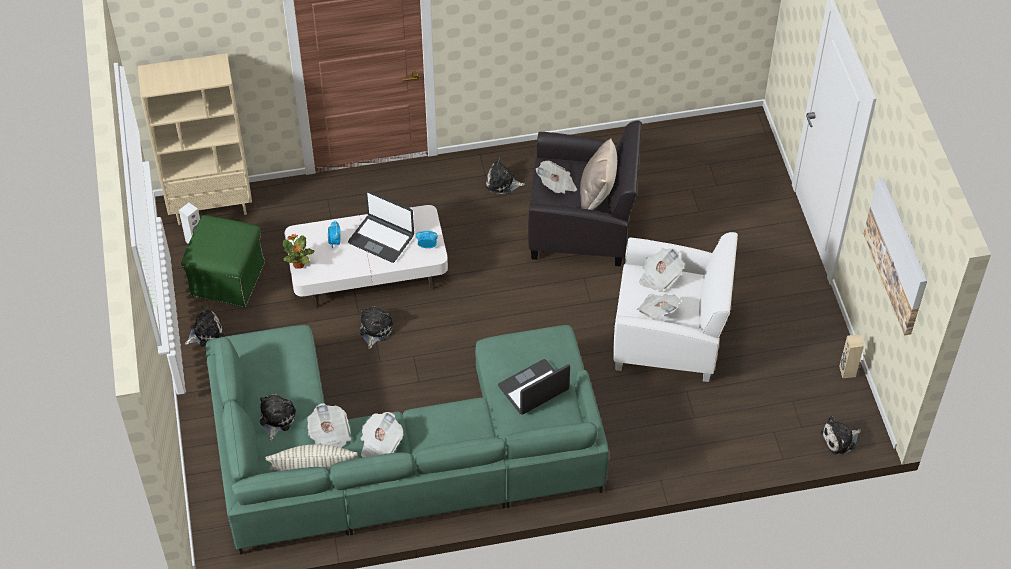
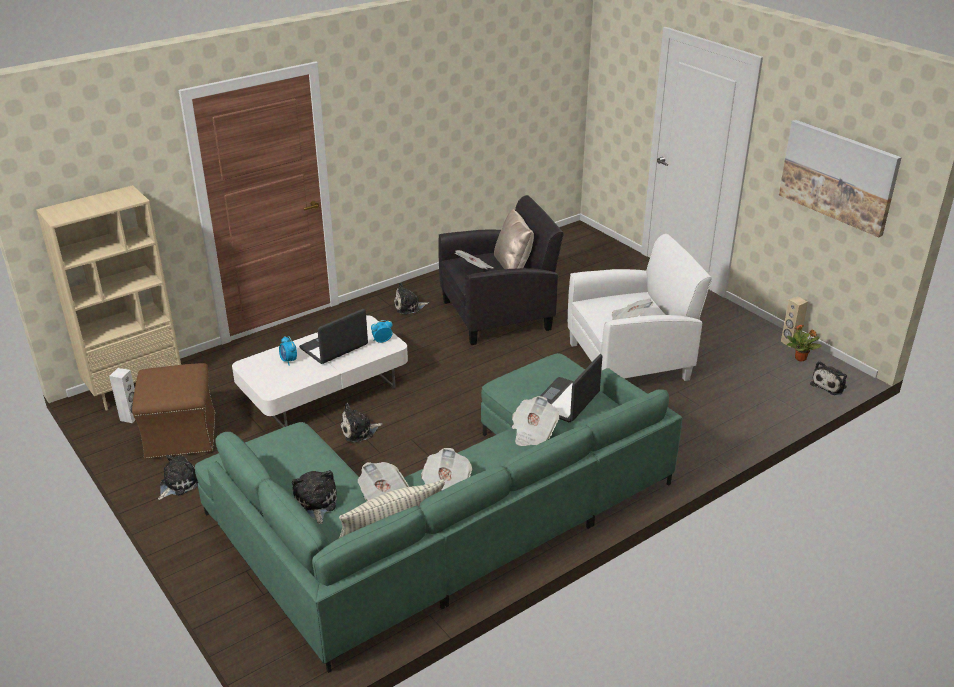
camera: 25 degrees left, 20 degrees down
green ottoman [181,215,265,307] -> brown ottoman [132,363,215,459]
potted plant [283,234,314,269] -> potted plant moved to [787,324,822,362]
laptop [348,190,414,263] -> laptop turned 135 degrees clockwise [299,309,368,364]
plush toy [359,307,393,349] -> plush toy turned 105 degrees counterclockwise [340,403,383,442]
newspaper [639,248,683,292] -> newspaper moved to [512,396,559,446]

